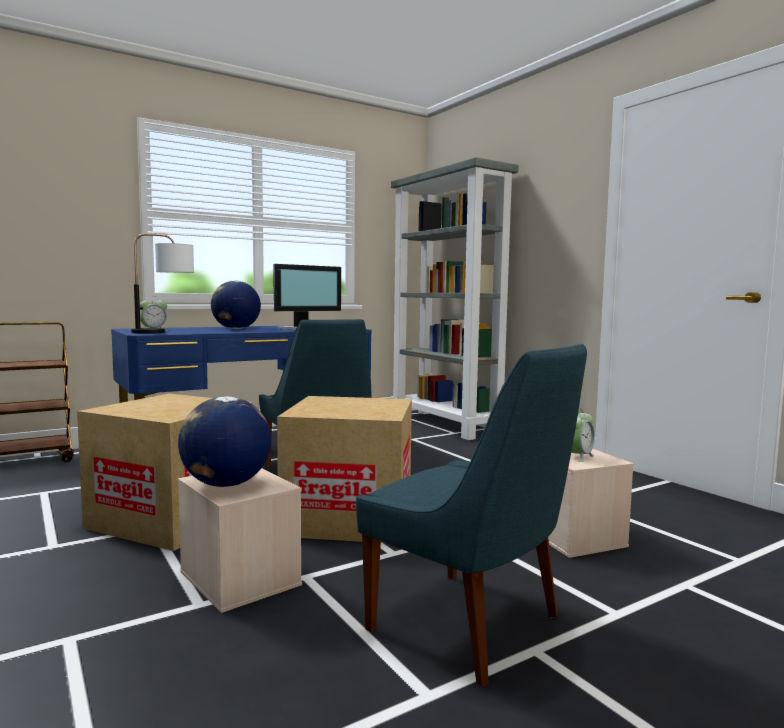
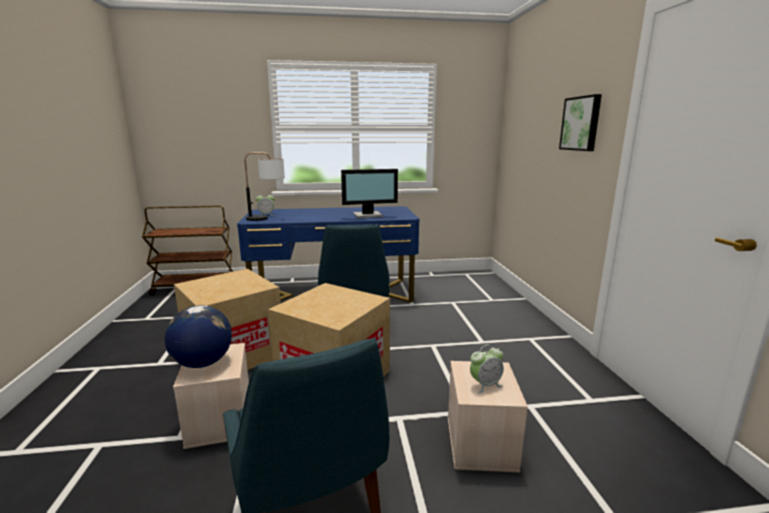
camera: 25 degrees right, 10 degrees up
globe [211,281,261,329] -> none
grey bookcase [391,157,518,440] -> none
none -> picture [559,94,602,151]

